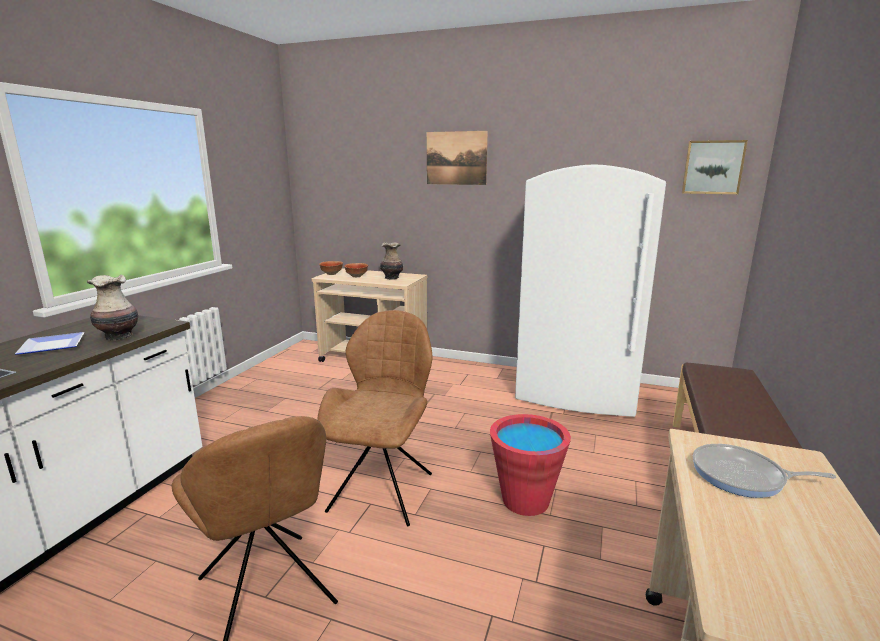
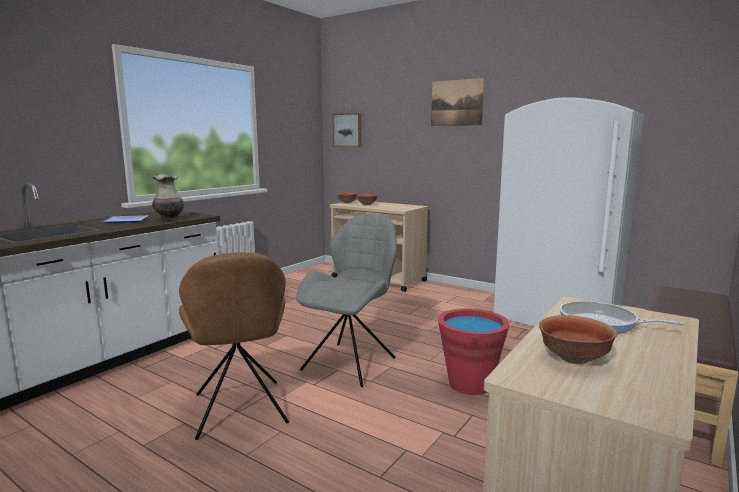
camera: 15 degrees right, 5 degrees down
brown chair [317,310,432,526] -> grey chair [296,214,397,387]
vase [380,242,403,280] -> none
picture [682,140,748,194] -> picture moved to [333,113,362,147]
none -> bowl [539,315,617,364]

